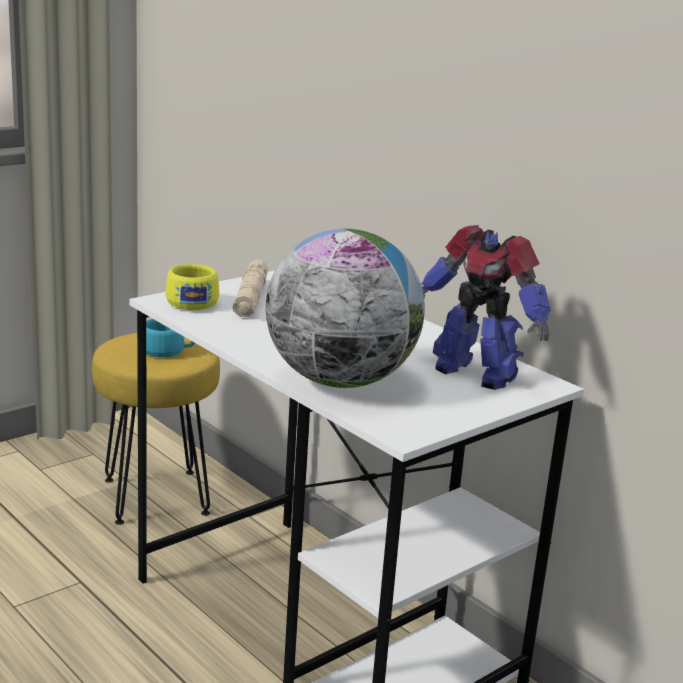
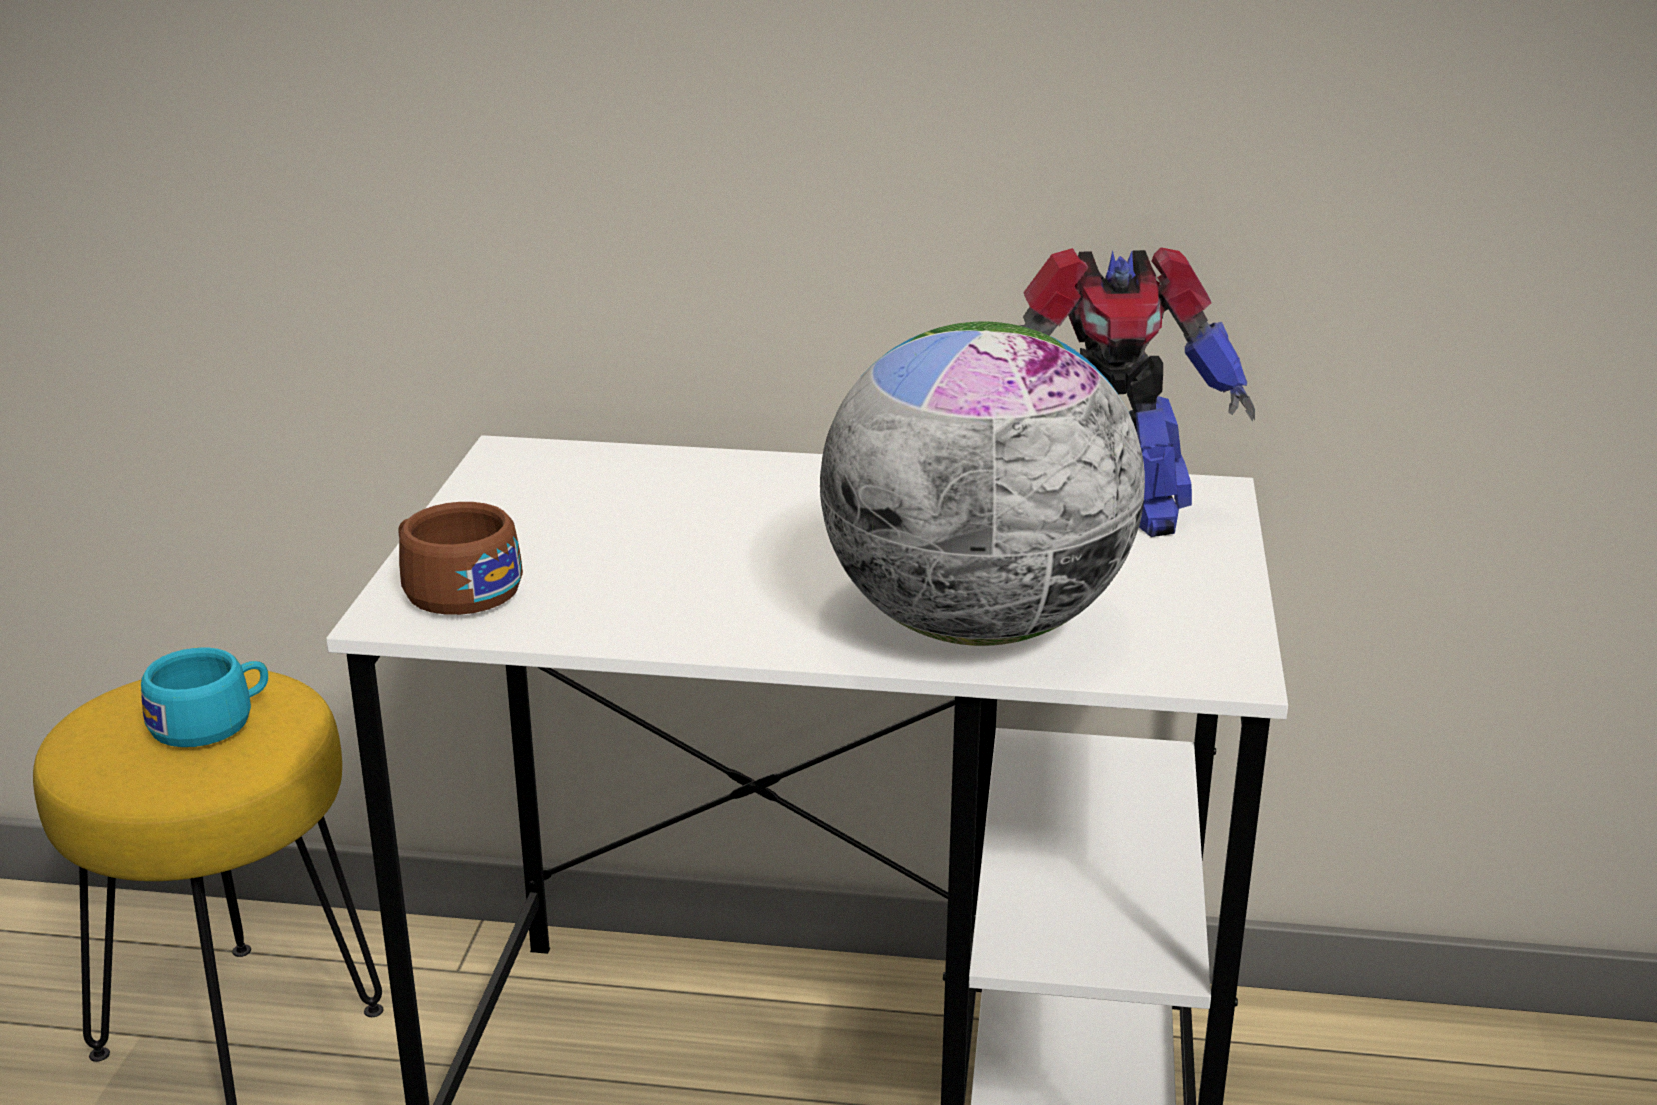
camera: 40 degrees left, 5 degrees up
yellow cup [166,264,219,310] -> brown cup [399,502,523,615]
beige flashlight [232,260,268,317] -> none

